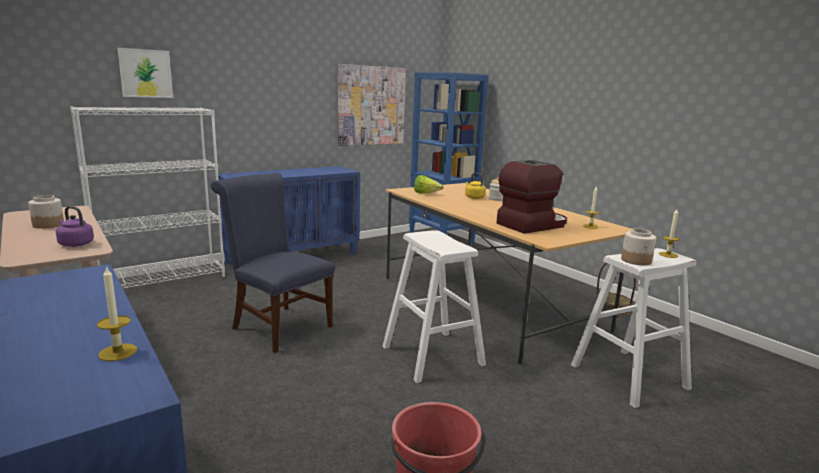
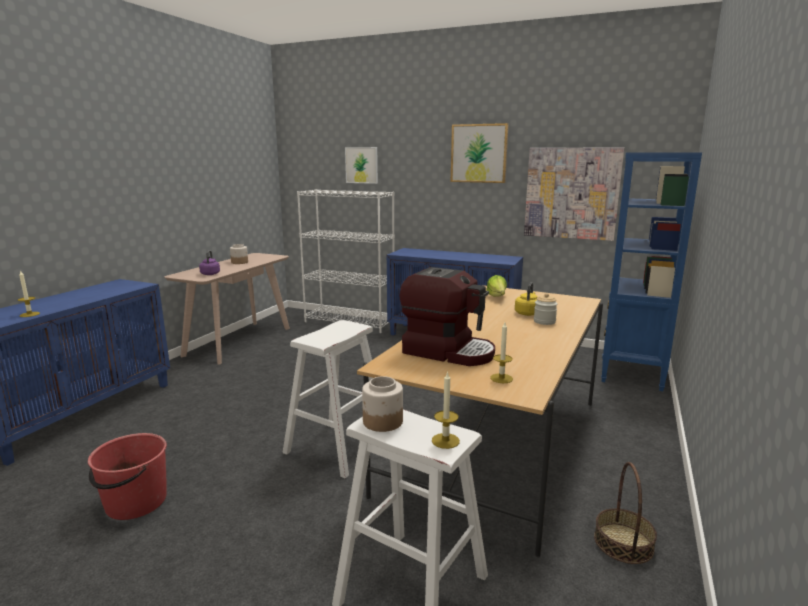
camera: 60 degrees right, 0 degrees up
blue chair [211,173,335,353] -> none
none -> picture [451,123,508,183]

